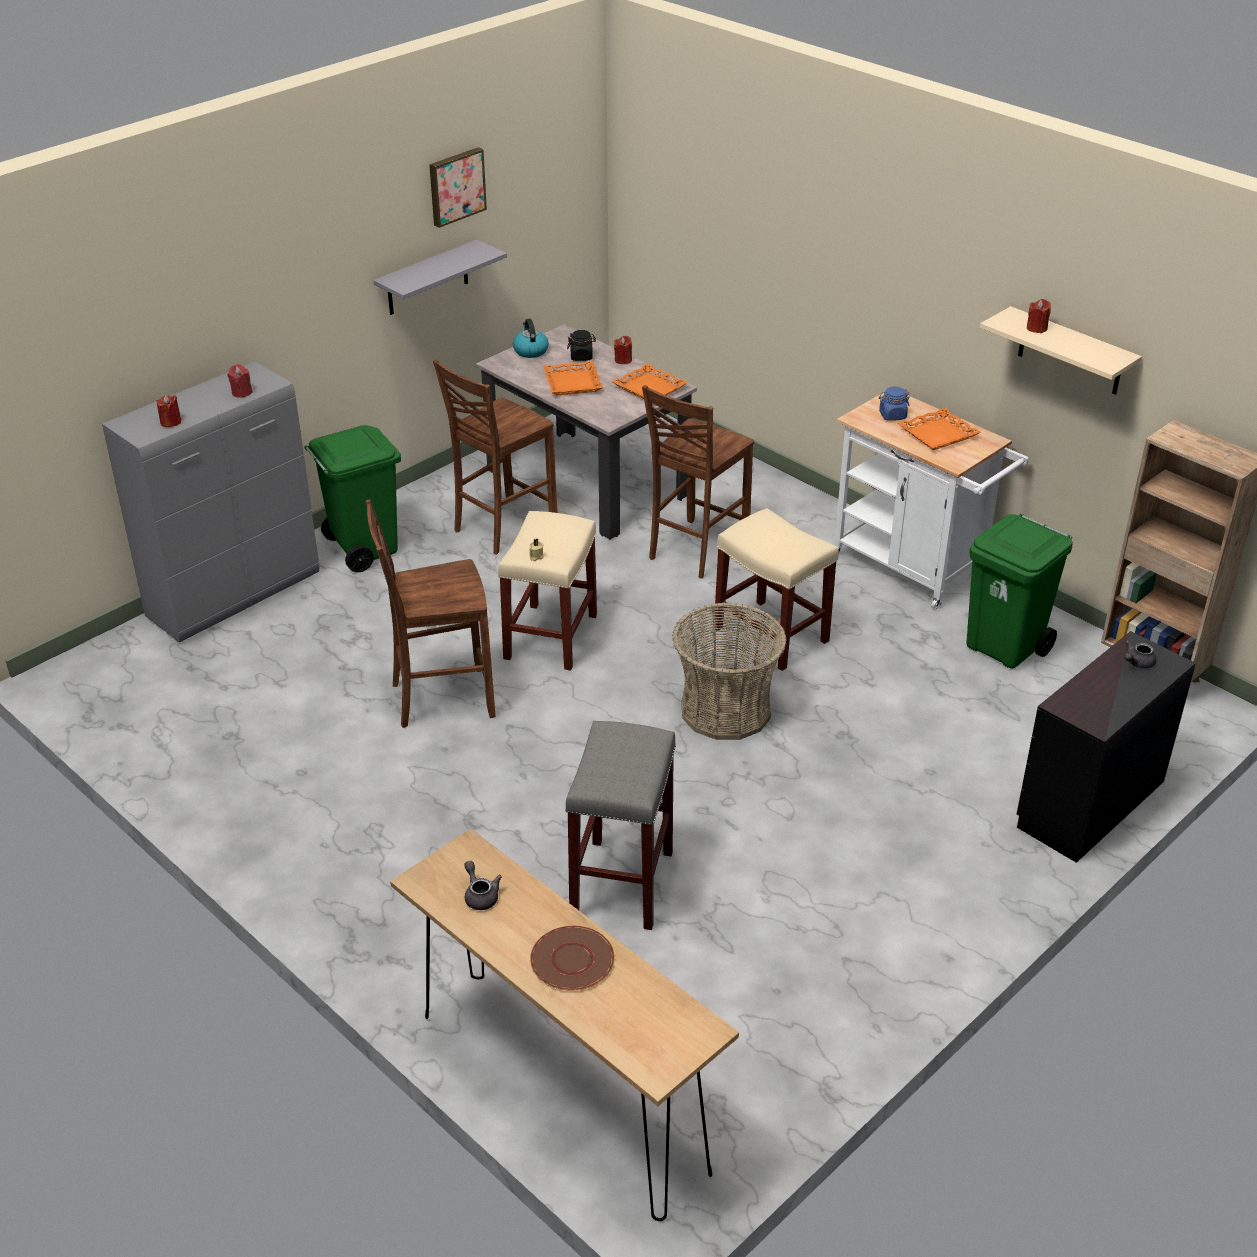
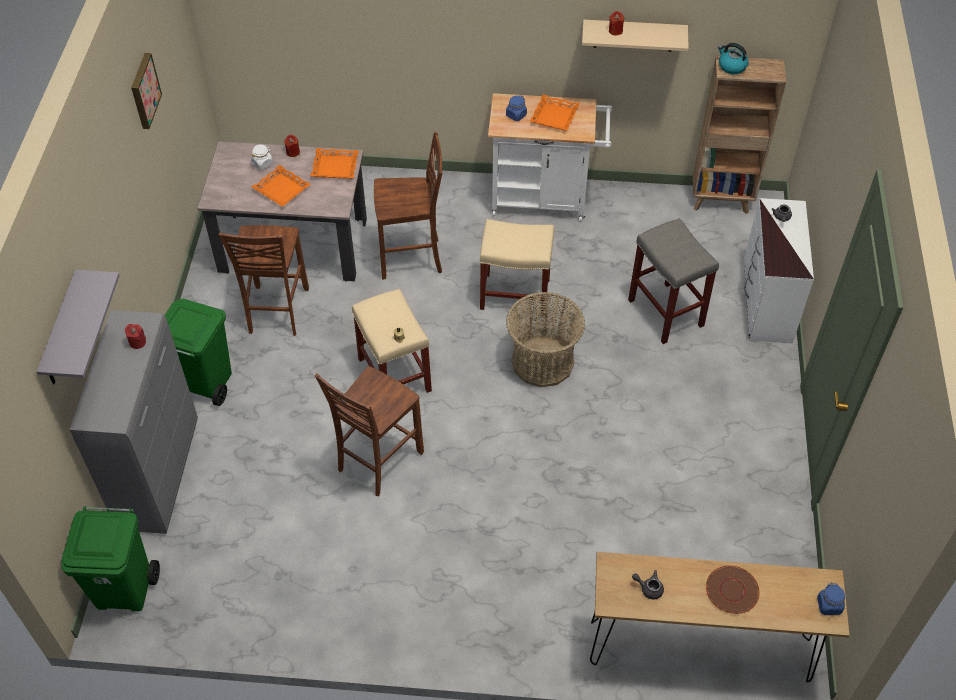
camera: 40 degrees left, 15 degrees up
red candle [156,395,181,427] -> none
grey shelf [373,239,507,315] -> grey shelf moved to [37,270,120,384]
kettle [513,319,549,358] -> kettle moved to [718,43,749,74]
grey stool [565,721,676,930] -> grey stool moved to [628,218,719,344]
black jar [567,330,596,361] -> white jar [251,145,273,170]
brown chair [642,385,754,579] -> brown chair turned 90 degrees counterclockwise [374,132,443,279]
green trash can [967,514,1073,669] -> green trash can moved to [61,506,160,611]
black dresser [1017,631,1196,863] -> white dresser [744,198,814,343]
none -> blue jar [817,582,845,615]

